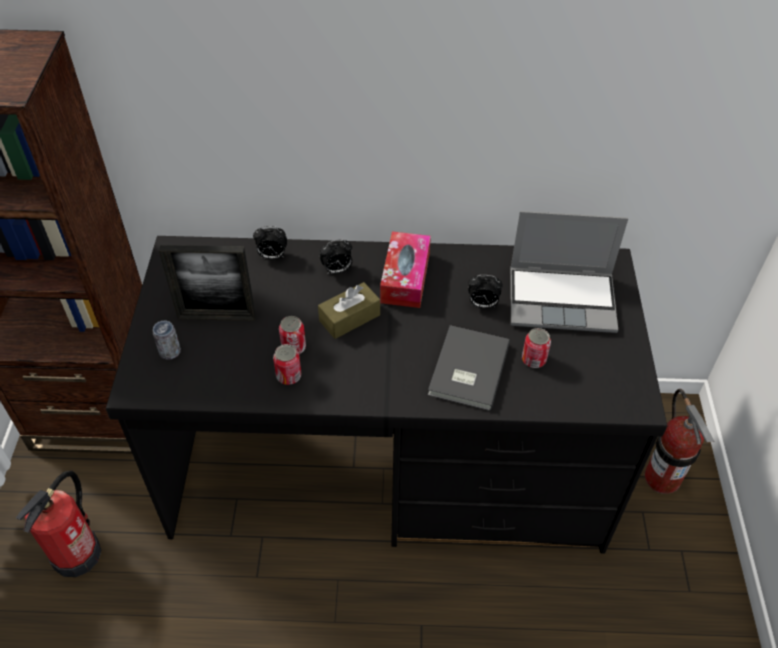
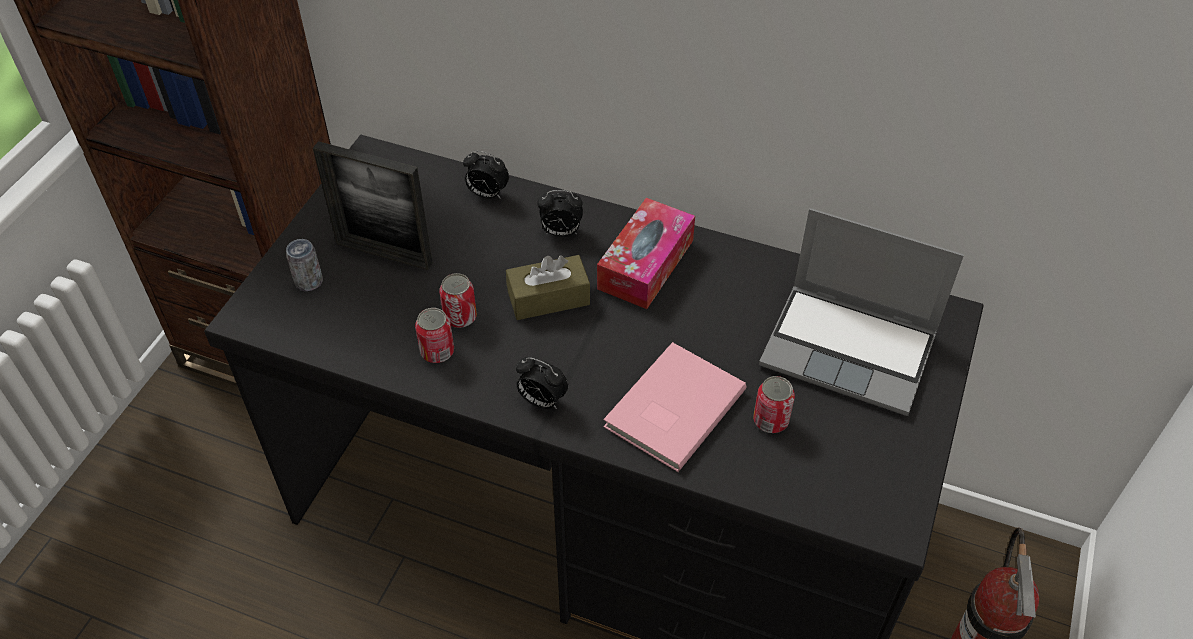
camera: 20 degrees right, 0 degrees up
fire extinguisher [16,471,101,577] -> none
grey book [428,325,510,411] -> pink book [603,342,747,472]
alarm clock [468,275,503,309] -> alarm clock moved to [516,357,569,409]

